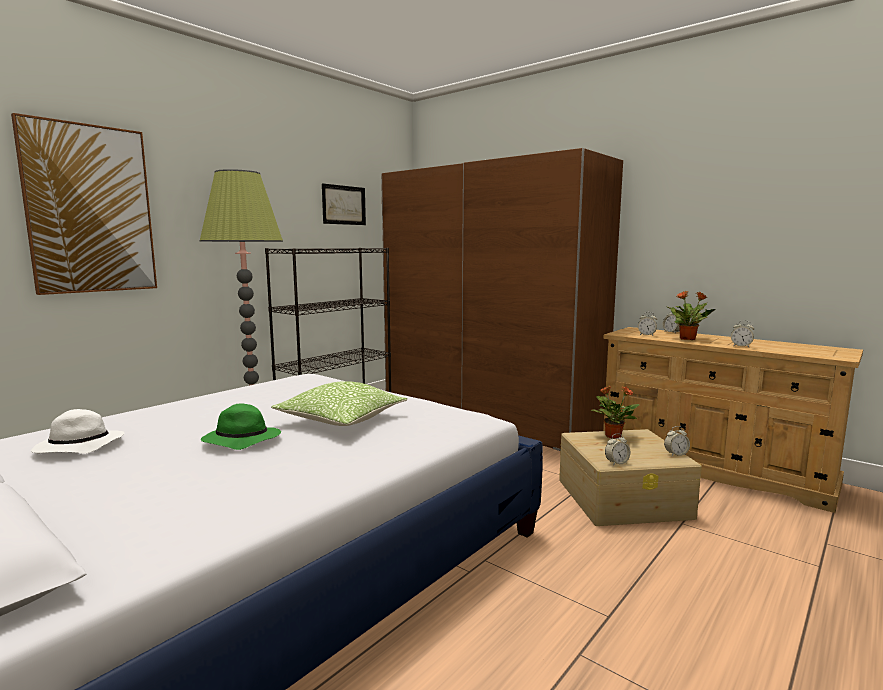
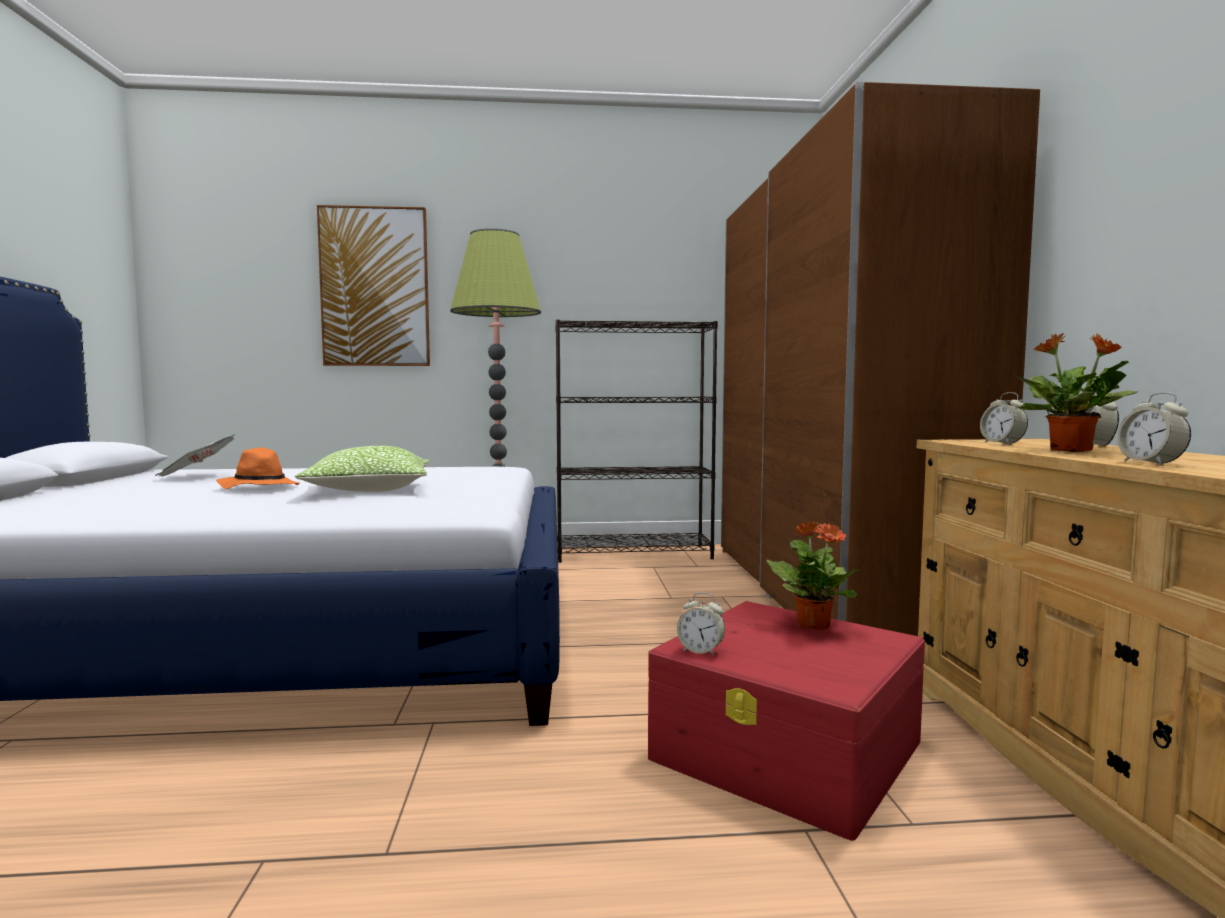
camera: 45 degrees right, 5 degrees down
white hat [31,409,124,454] -> newspaper [155,434,235,477]
green hat [201,404,281,450] -> orange hat [217,448,300,489]
picture [322,183,366,225] -> none
beige storage box [559,429,702,526] -> red storage box [648,601,925,841]
alarm clock [664,426,690,456] -> none

